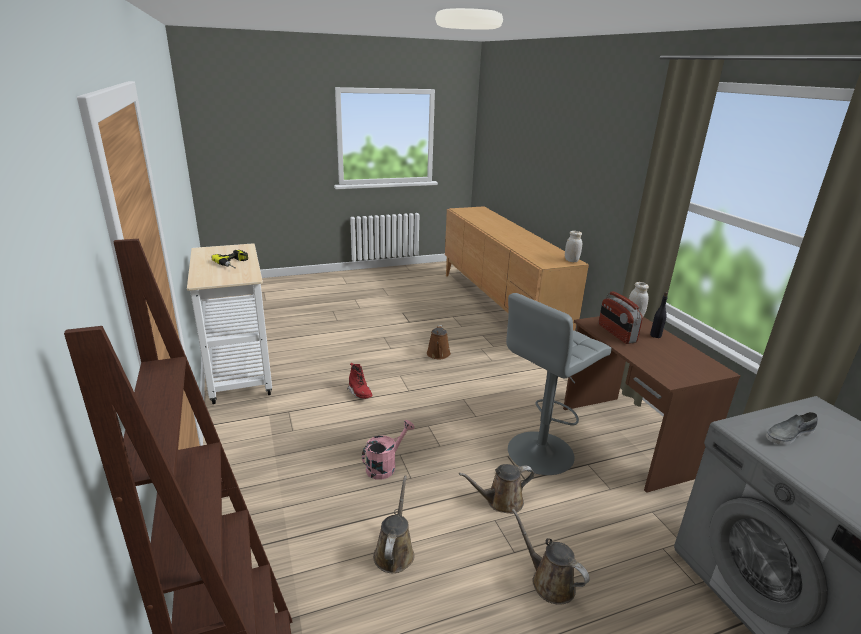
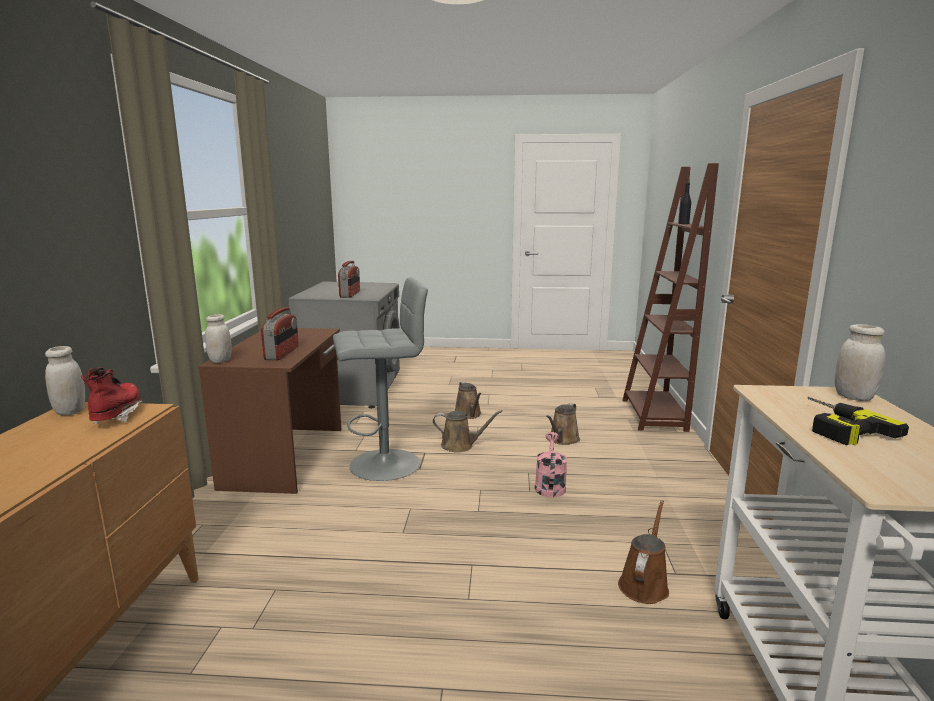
camera: 155 degrees left, 10 degrees down
red boot [347,363,372,399] -> red boot moved to [81,367,143,424]
pink watering can [362,420,414,480] -> pink watering can turned 120 degrees clockwise [535,432,567,498]
brown watering can [427,325,451,359] -> brown watering can moved to [618,500,669,604]
black bottle [650,292,668,338] -> black bottle moved to [679,178,691,224]
grey shoe [766,412,818,445] -> radio [338,261,360,298]
none -> white jar [835,324,885,401]

